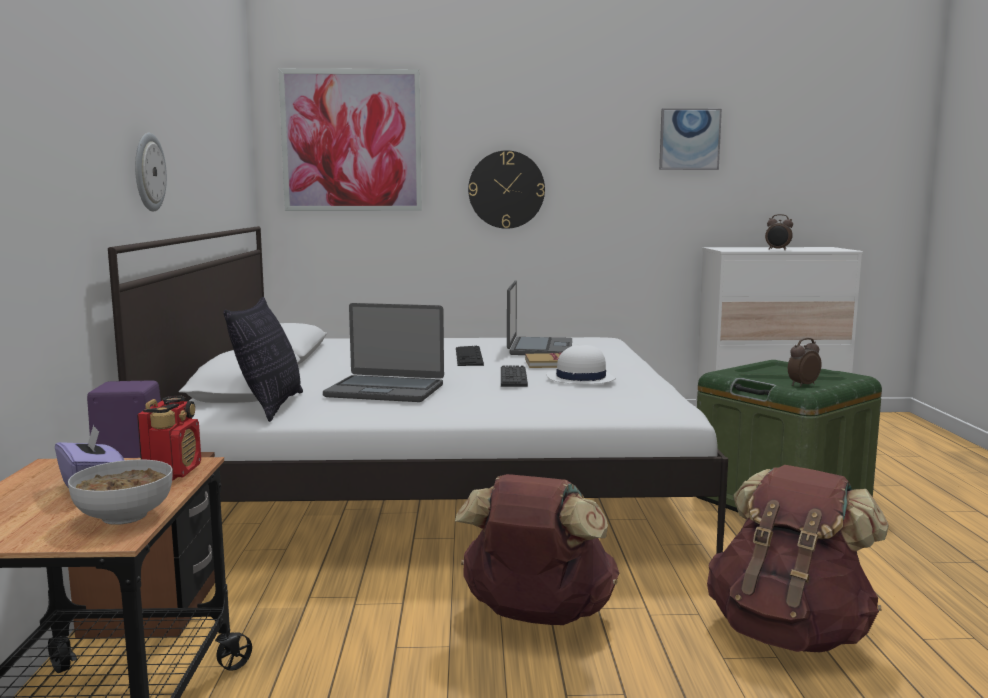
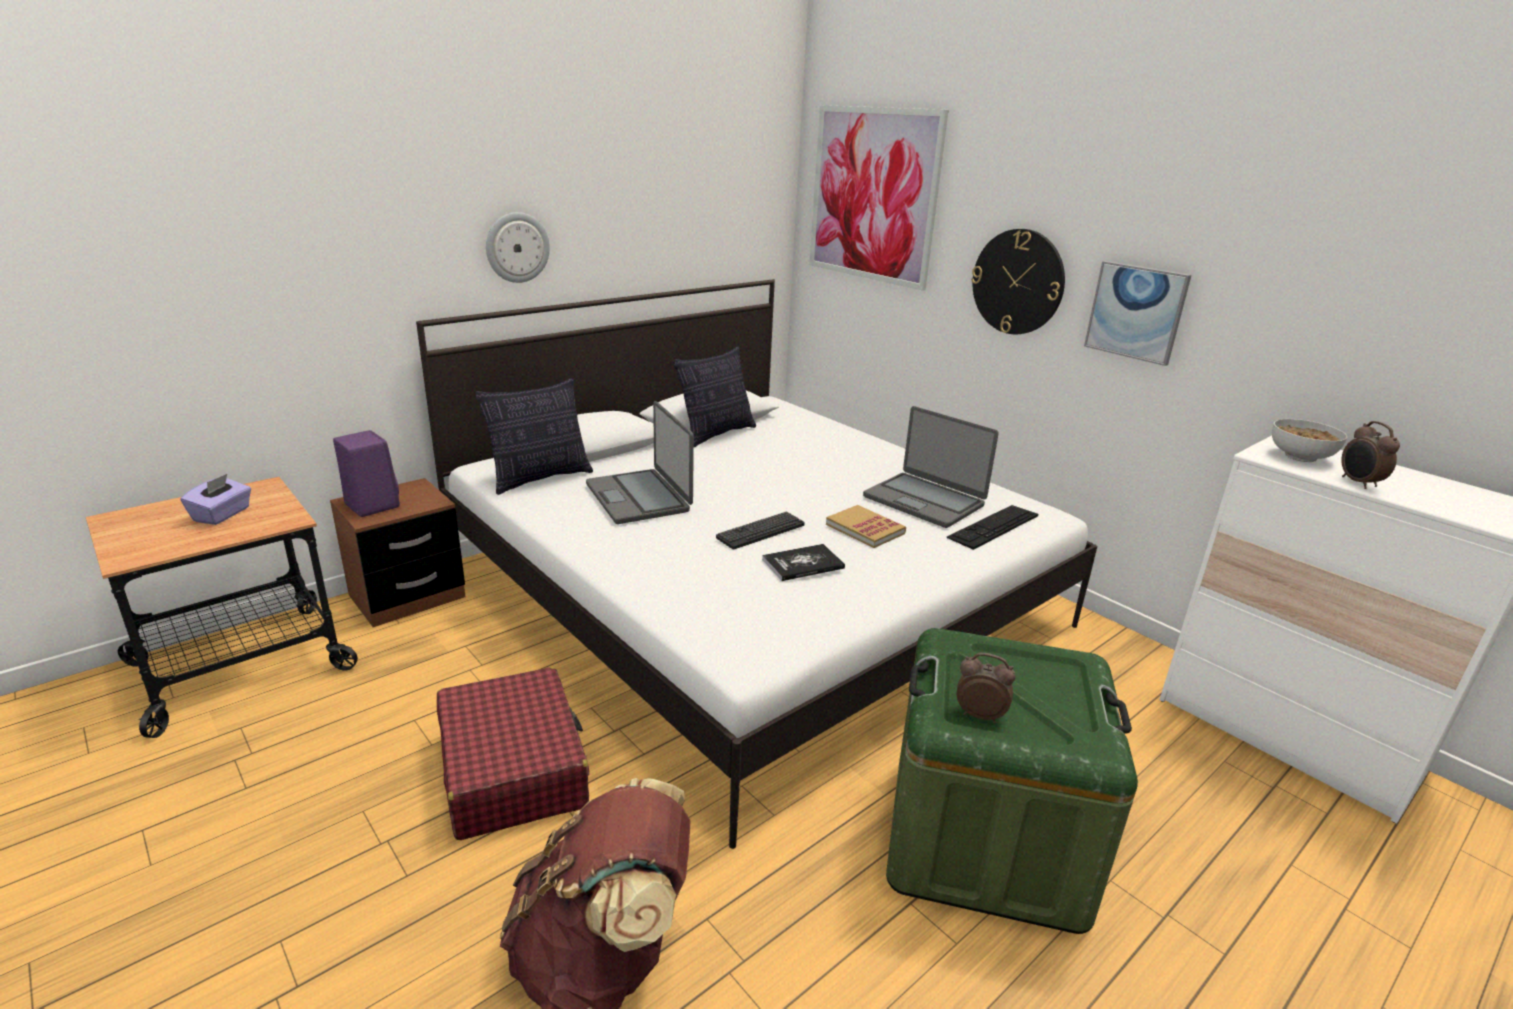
camera: 50 degrees right, 15 degrees up
bowl [68,460,173,525] -> bowl moved to [1272,419,1347,462]
radio [137,396,201,481] -> none
brown backpack [455,474,619,625] -> red suitcase [437,667,589,840]
keyboard [456,346,484,366] -> keyboard moved to [946,505,1038,550]
laptop [507,280,572,355] -> laptop turned 75 degrees clockwise [863,406,999,528]
white hat [546,344,616,384] -> book [762,544,845,581]
picture [659,108,722,170] -> picture moved to [1084,261,1192,366]
none -> pillow [673,346,756,447]

